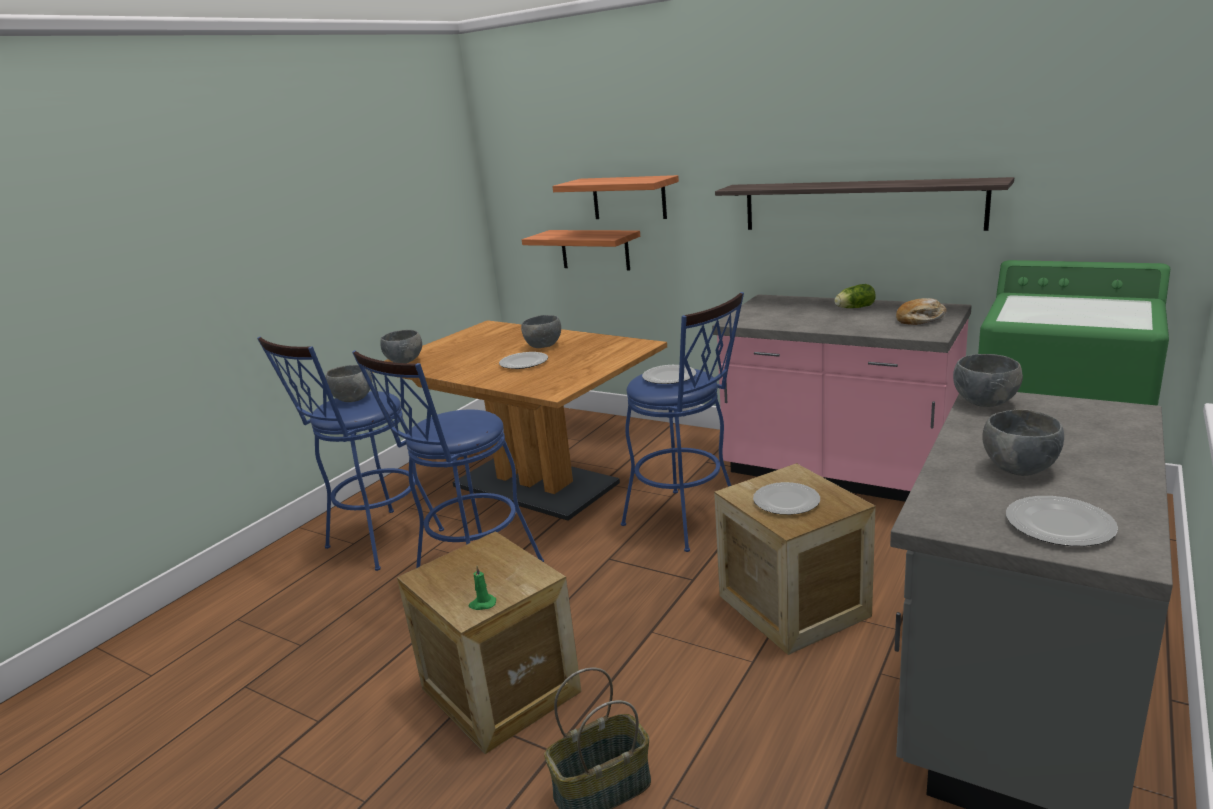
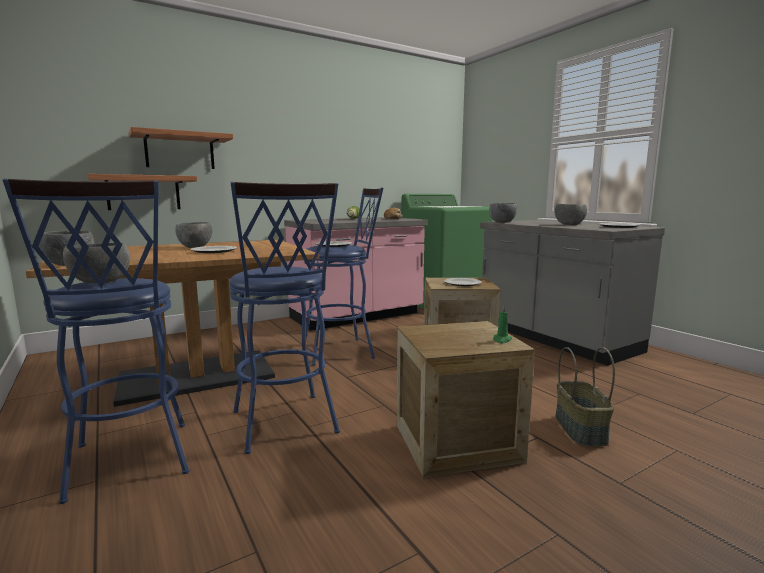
camera: 65 degrees left, 10 degrees down
shelf [715,177,1014,231] -> none

